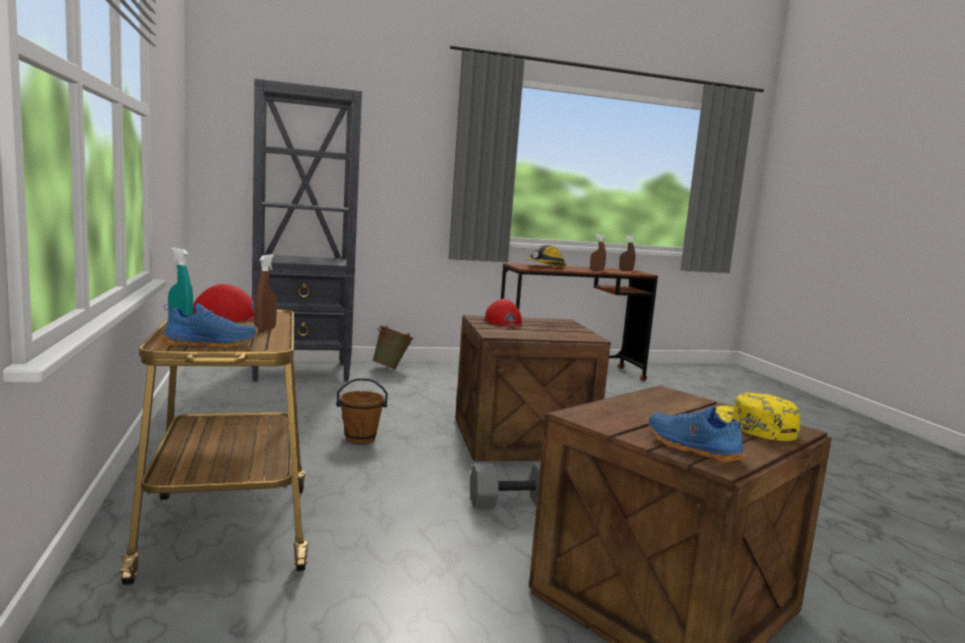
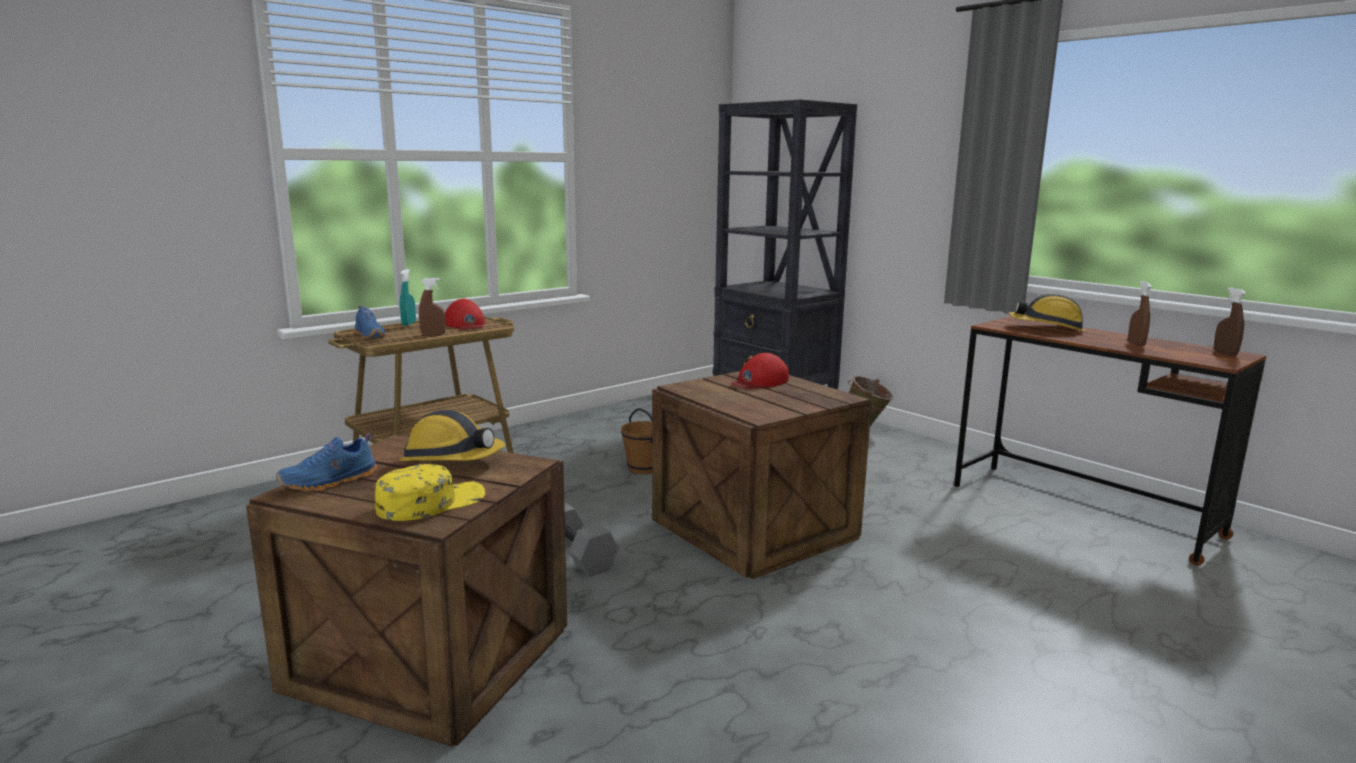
camera: 65 degrees right, 5 degrees up
blue shoe [648,406,748,462] -> blue shoe turned 150 degrees counterclockwise [276,433,377,491]
none -> hard hat [399,410,506,461]

